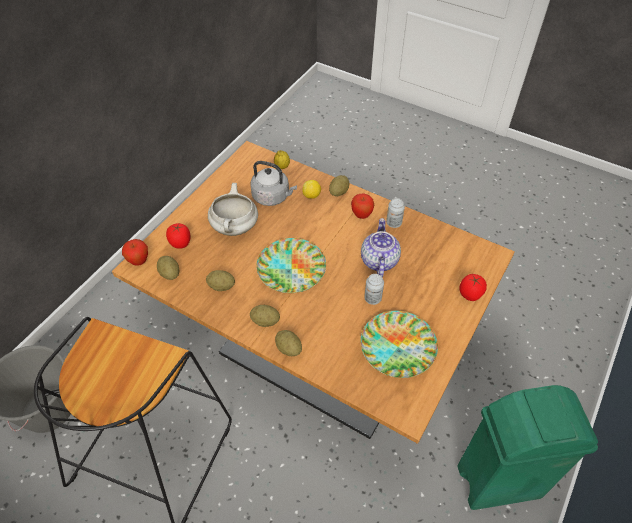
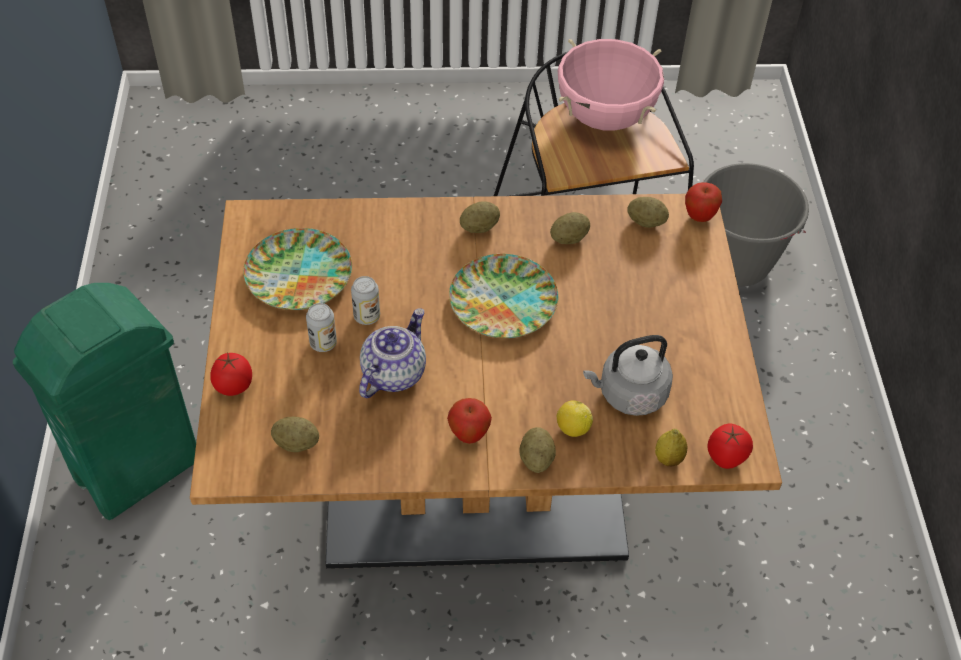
camera: 145 degrees right, 0 degrees up
tomato [166,223,190,249] -> tomato moved to [708,424,753,469]
white cooking pot [208,183,258,236] -> none
potato [275,330,302,356] -> potato moved to [271,417,319,452]
teapot [361,218,401,277] -> teapot turned 120 degrees counterclockwise [359,308,426,398]
can [386,198,405,228] -> can moved to [306,303,337,352]
none -> pink cooking pot [558,39,664,131]

